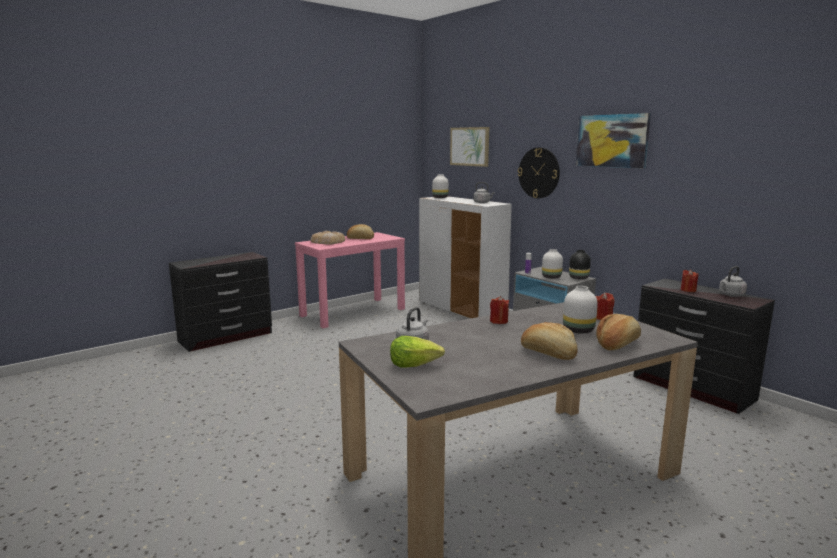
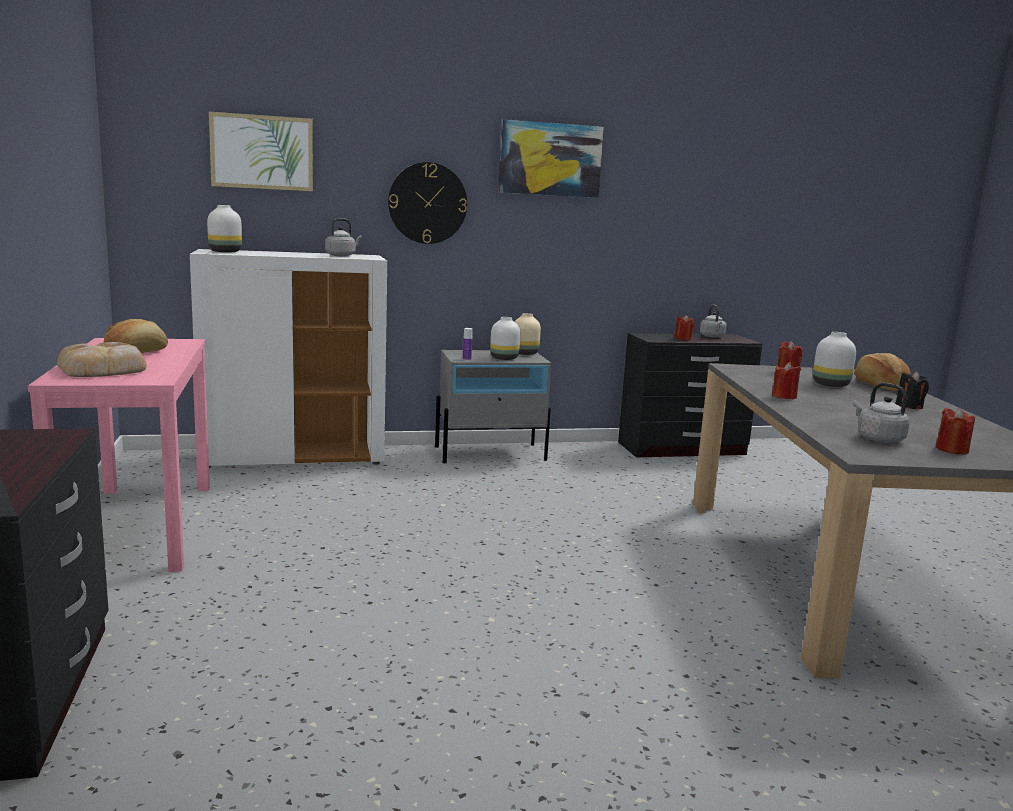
camera: 65 degrees left, 0 degrees up
lettuce [390,336,445,368] -> red candle [936,408,975,454]
bread [521,322,578,360] -> black candle [896,371,929,409]
black vase [569,250,591,279] -> beige vase [515,313,541,355]

